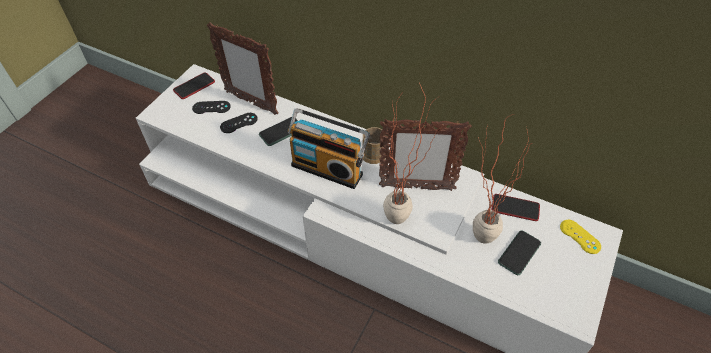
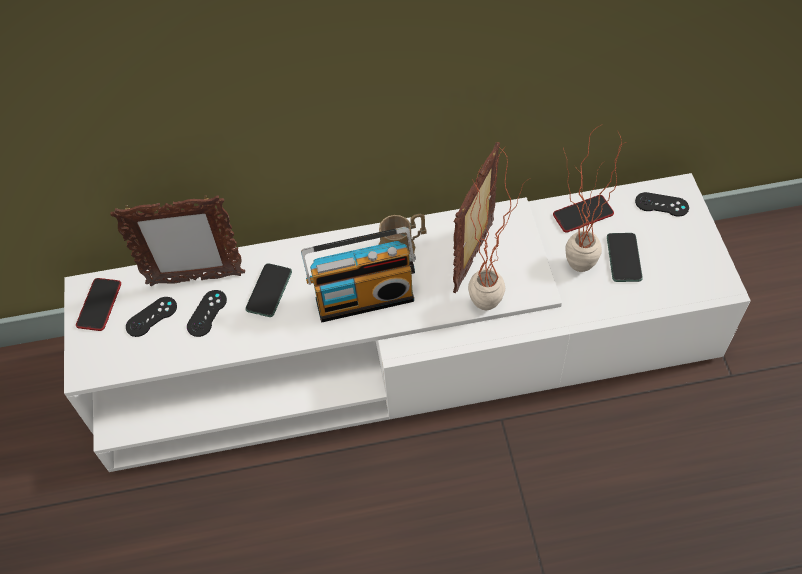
camera: 35 degrees left, 5 degrees up
picture frame [379,118,472,191] -> picture frame turned 150 degrees clockwise [453,142,500,293]
yellow game controller [560,220,601,254] -> black game controller [635,192,689,217]

